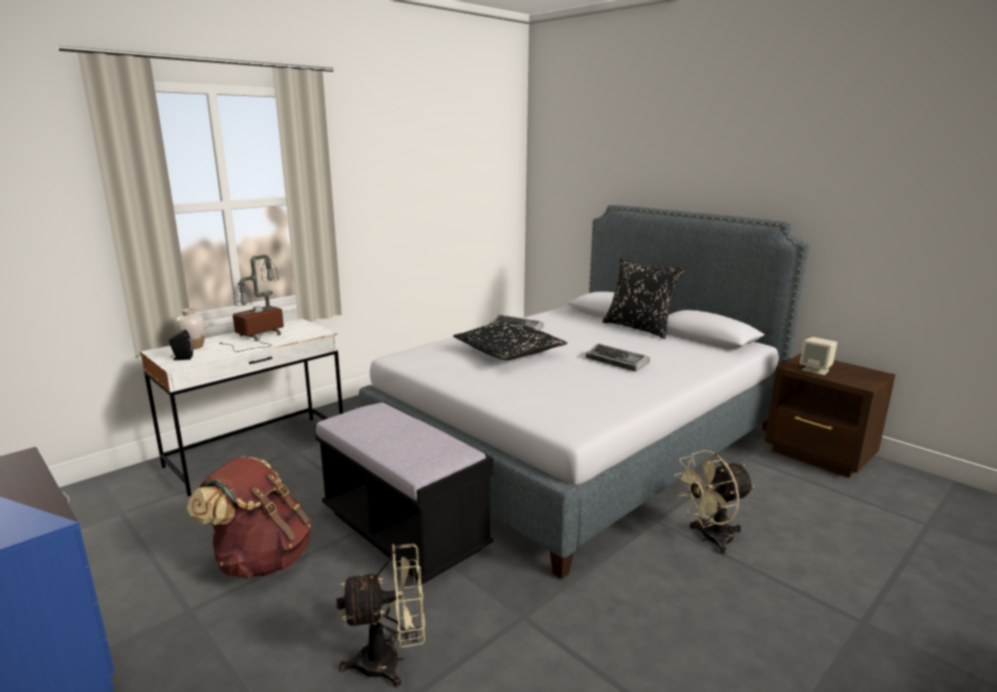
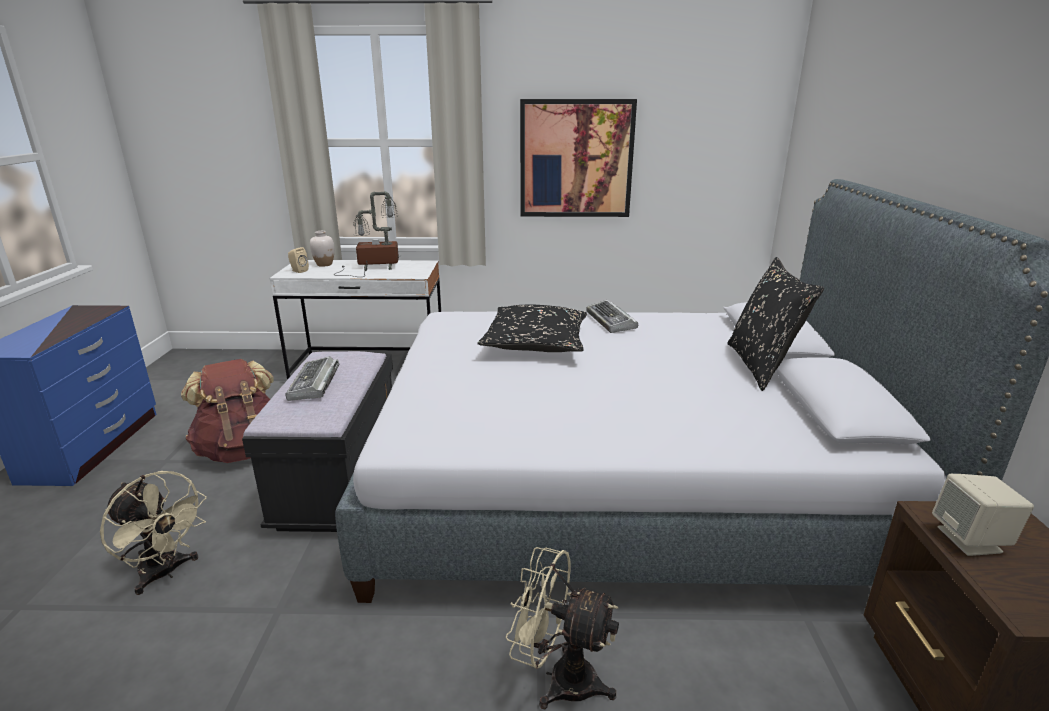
camera: 45 degrees right, 5 degrees up
black speaker [169,330,193,360] -> beige speaker [288,247,309,273]
keyboard [586,343,650,372] -> keyboard moved to [285,356,339,401]
none -> picture [520,99,637,217]

